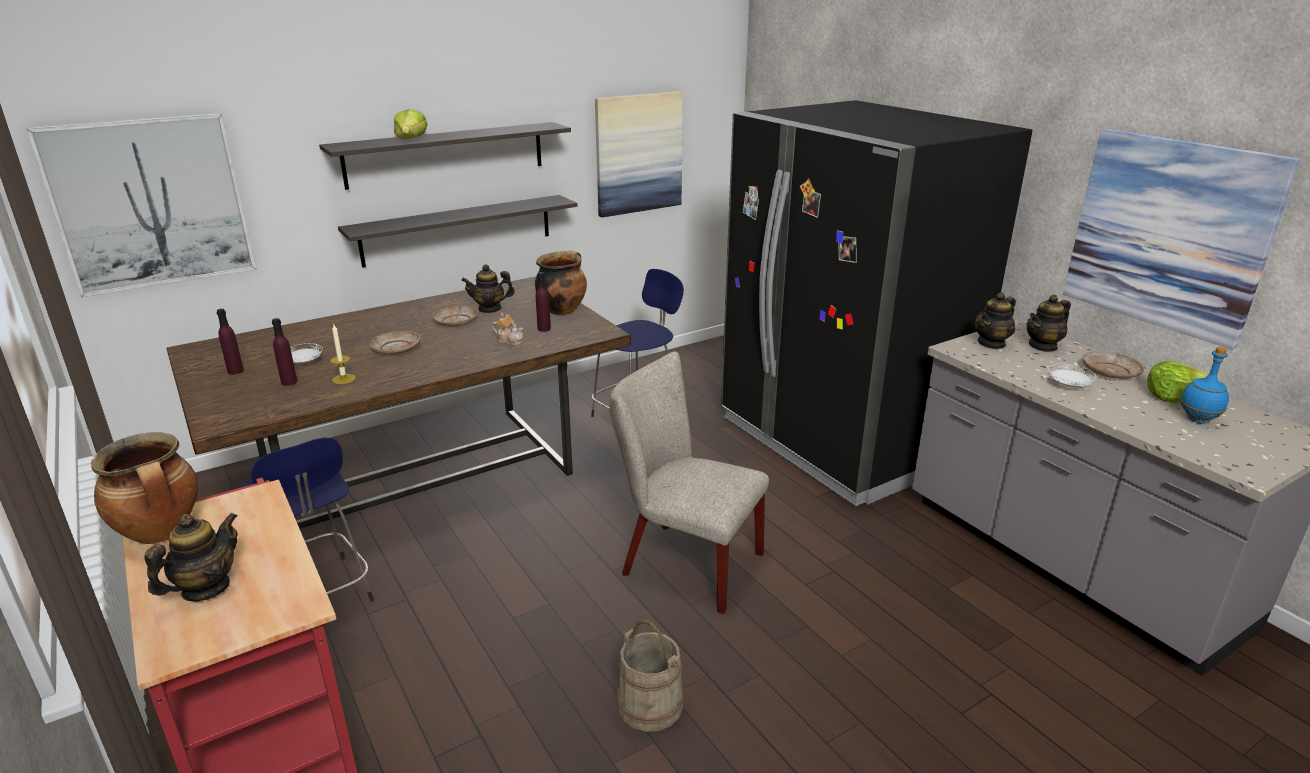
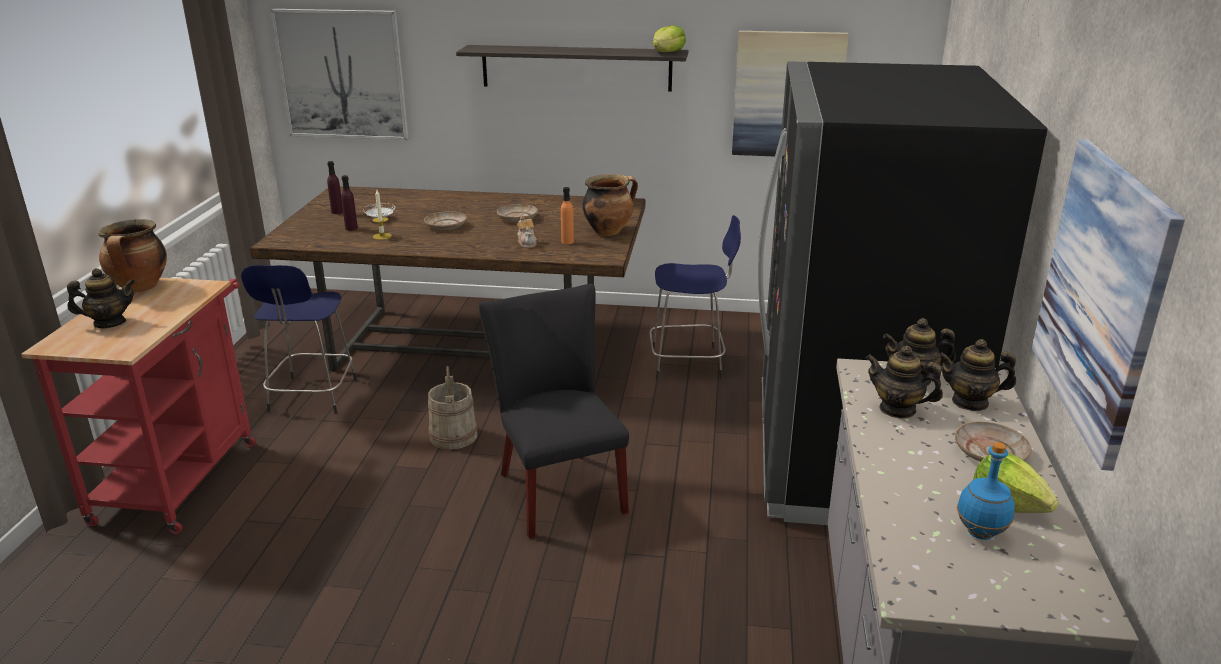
camera: 40 degrees right, 0 degrees up
shelf [338,195,578,267] -> none
lettuce [394,109,428,139] -> lettuce moved to [653,25,686,52]
teapot [461,265,515,313] -> teapot moved to [866,346,943,419]
purple bottle [536,272,551,332] -> orange bottle [561,187,574,244]
beige chair [610,351,769,614] -> black chair [479,284,629,539]
beige bucket [617,620,684,732] -> beige bucket moved to [428,366,478,450]
white plate [1048,364,1096,387] -> none

